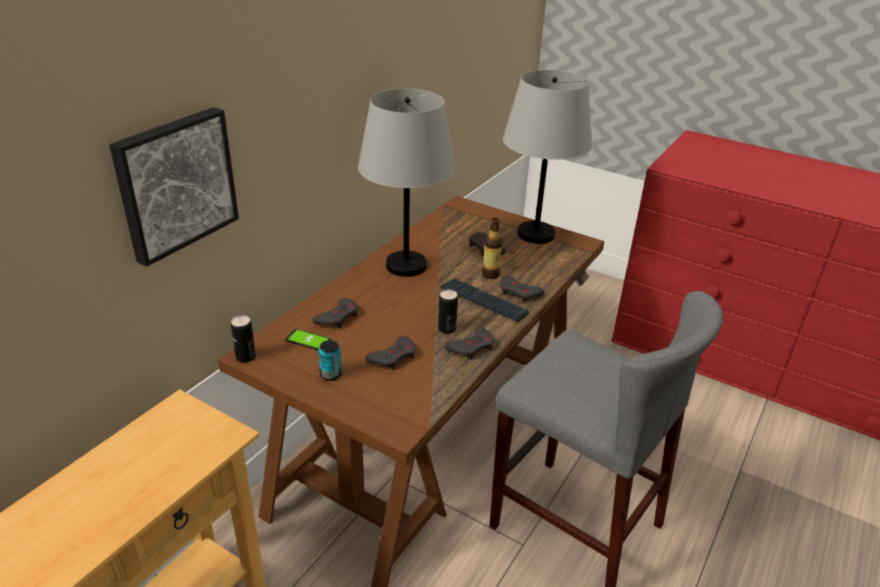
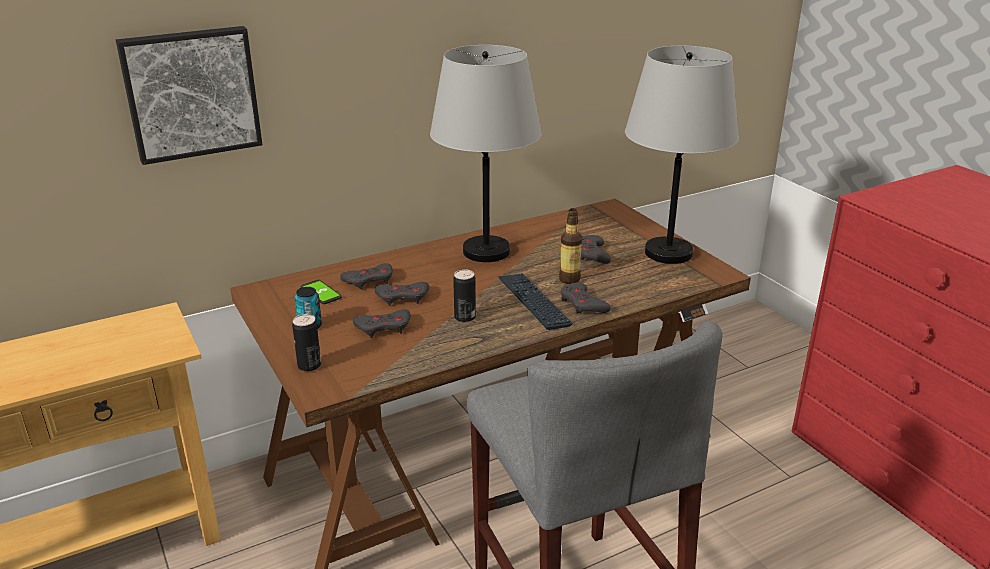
camera: 30 degrees right, 5 degrees down
can [231,315,256,362] -> can moved to [292,314,321,372]
grey game controller [445,328,494,360] -> grey game controller moved to [375,282,429,306]

